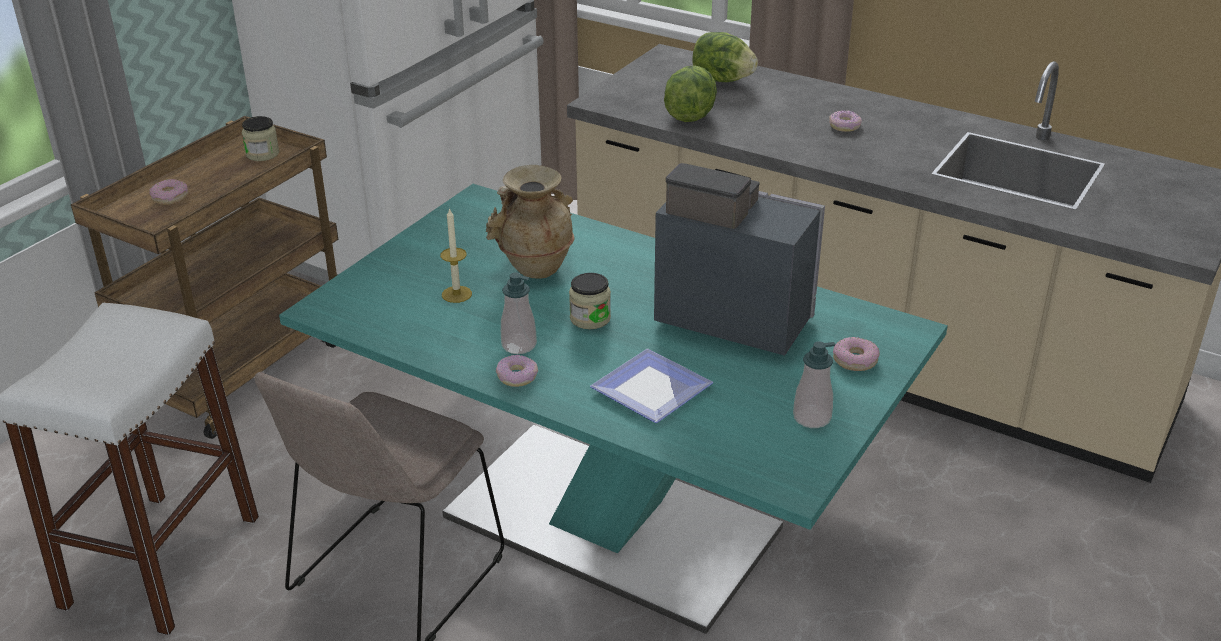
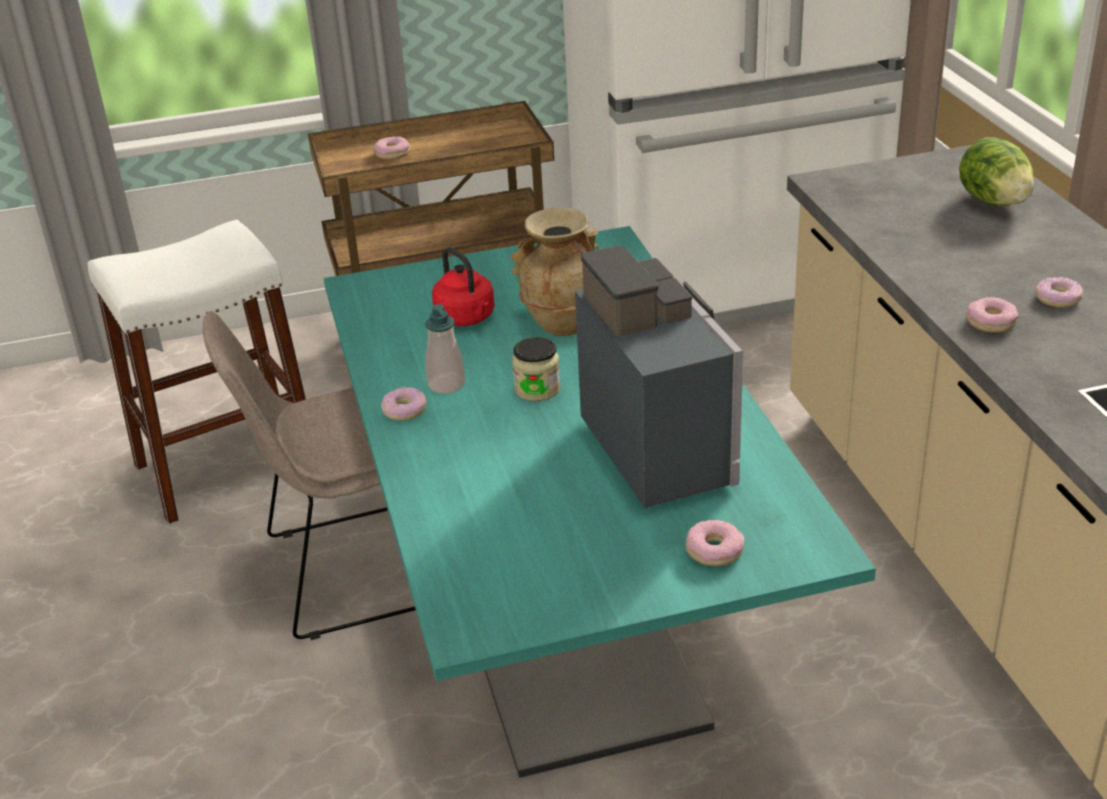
camera: 45 degrees right, 0 degrees up
jar [242,116,279,161] -> none
candle [440,207,472,303] -> red kettle [432,247,494,326]
plate [590,349,713,423] -> none
lettuce [664,65,717,122] -> none
soap dispenser [793,341,836,428] -> none
none -> donut [966,297,1019,333]

